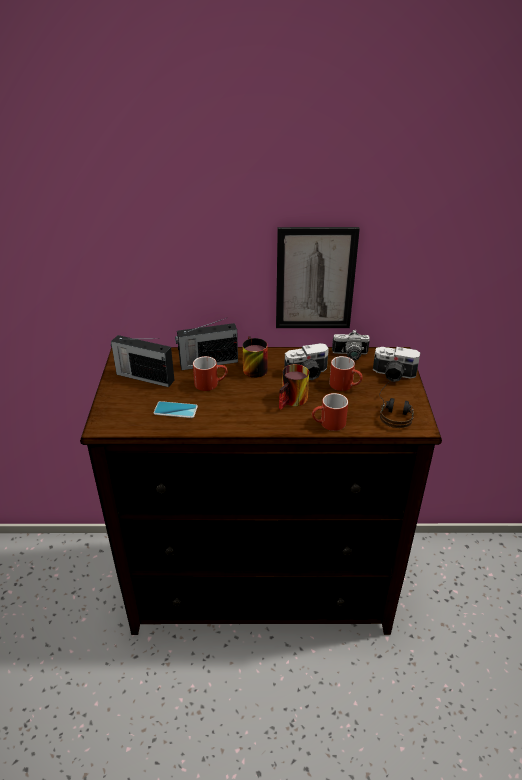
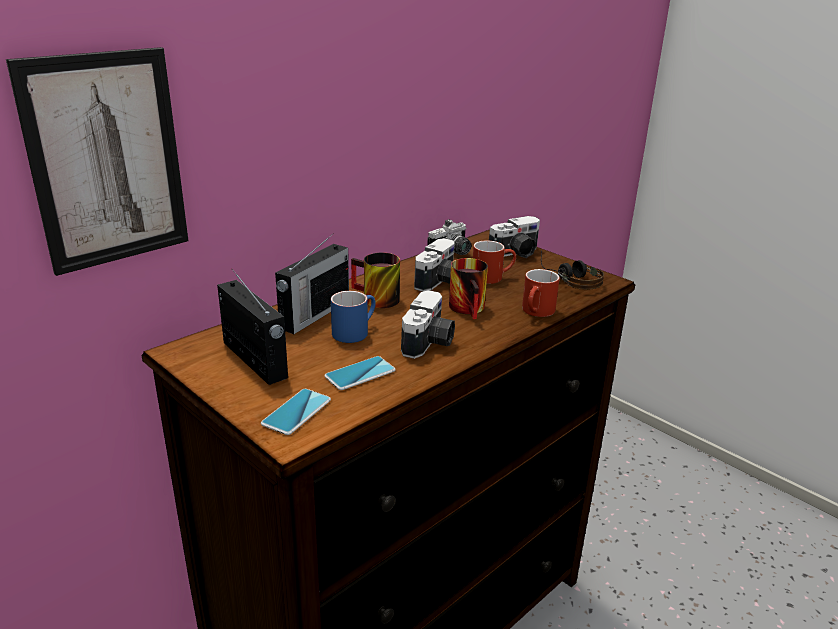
camera: 45 degrees left, 10 degrees down
radio [111,335,174,387] -> radio turned 105 degrees counterclockwise [217,269,288,385]
red mug [193,356,228,391] -> blue mug [331,291,376,343]
picture [276,227,360,328] -> picture moved to [6,47,189,276]
none -> phone [261,389,331,435]
none -> camera [401,290,455,359]

